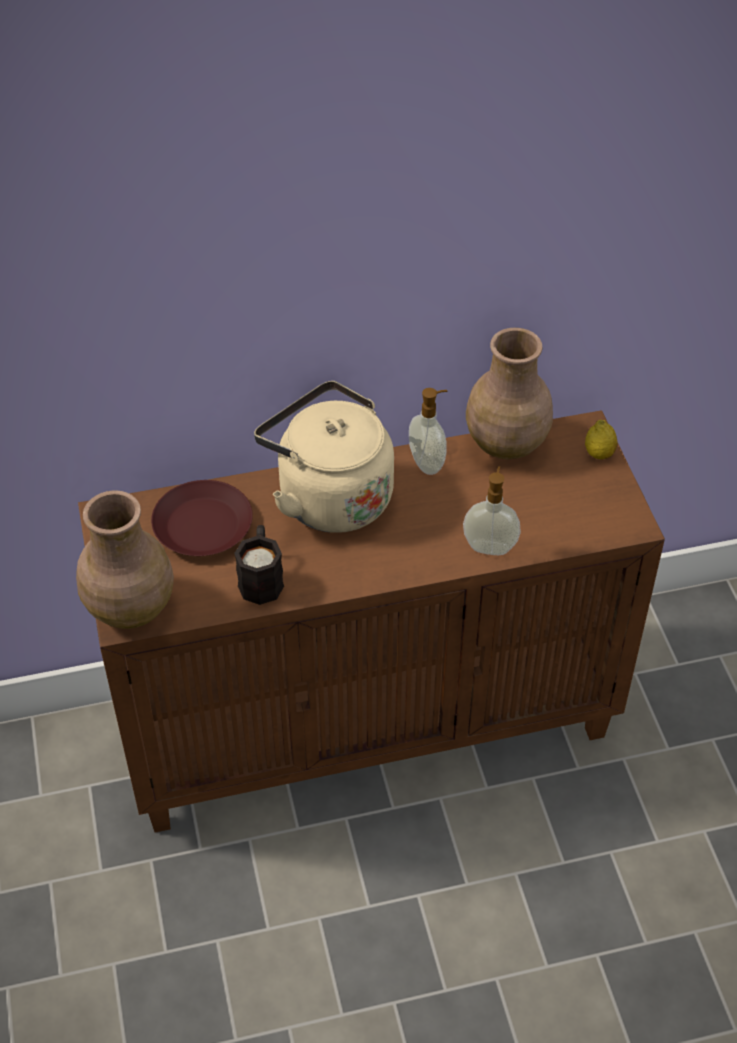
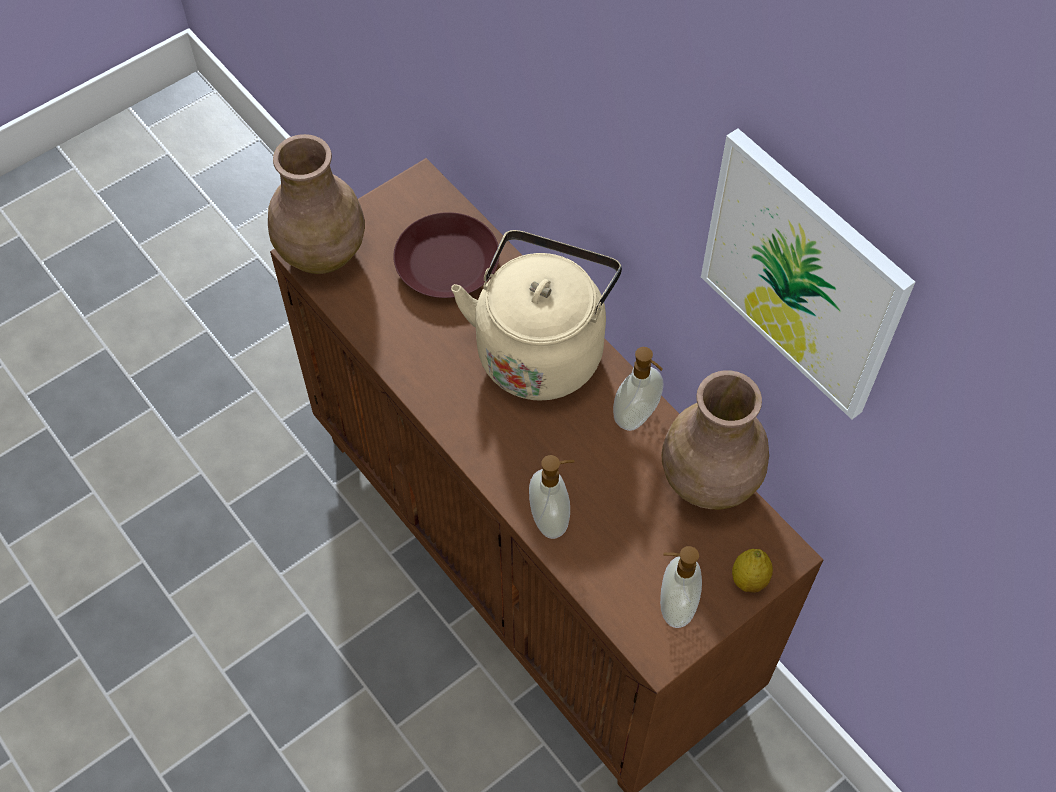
camera: 65 degrees right, 10 degrees up
black mug [234,525,284,605] -> none
none -> soap dispenser [660,546,702,628]
none -> picture [701,128,915,420]

